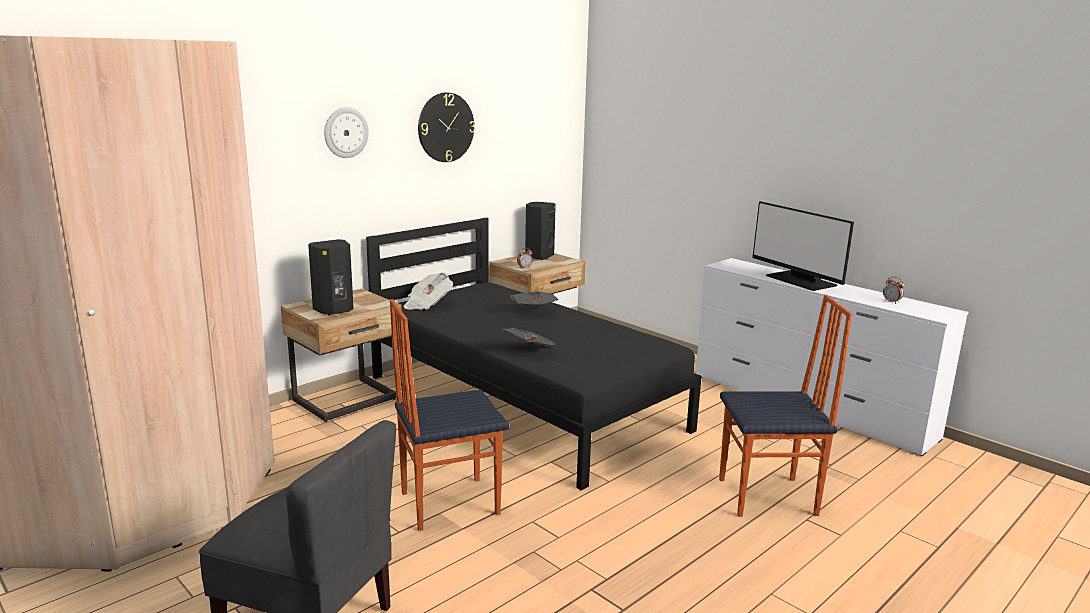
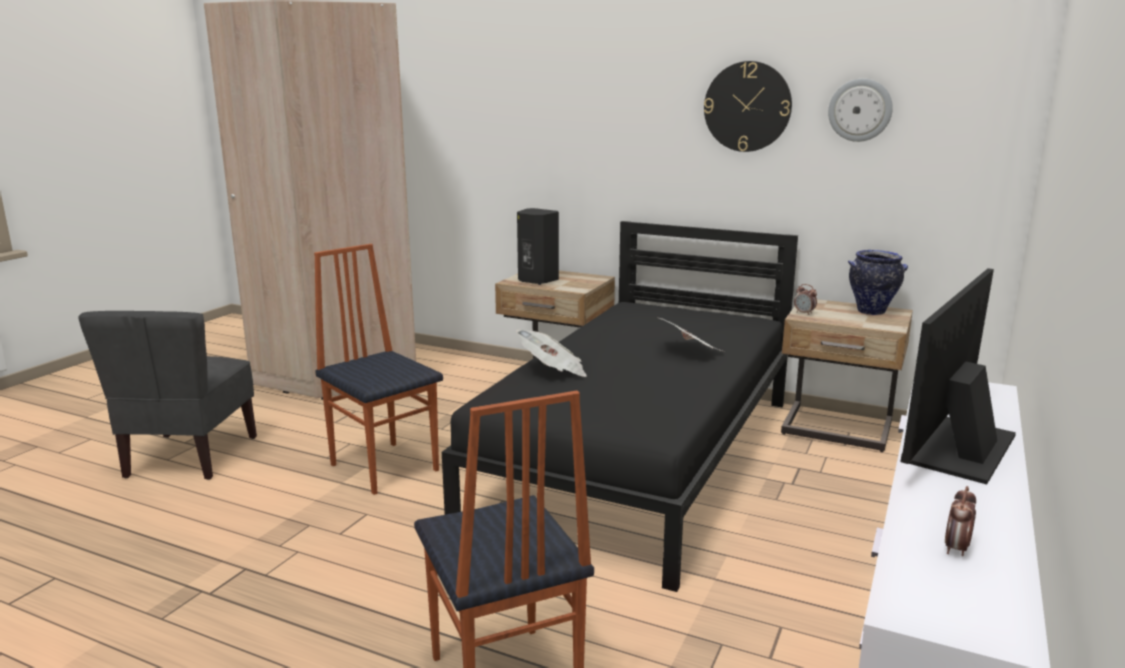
camera: 70 degrees right, 0 degrees up
wall clock [324,107,369,158] -> wall clock moved to [828,79,893,142]
newspaper [403,272,453,310] -> none
black speaker [525,202,556,260] -> vase [848,250,908,315]

